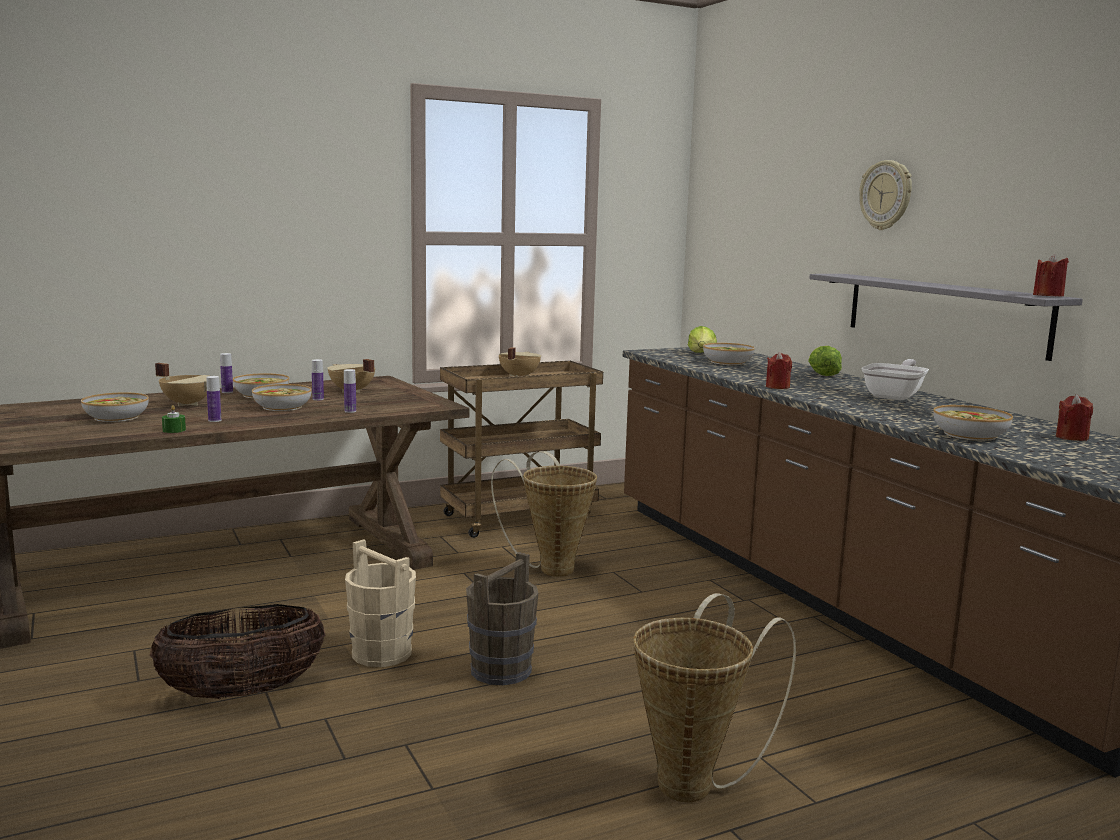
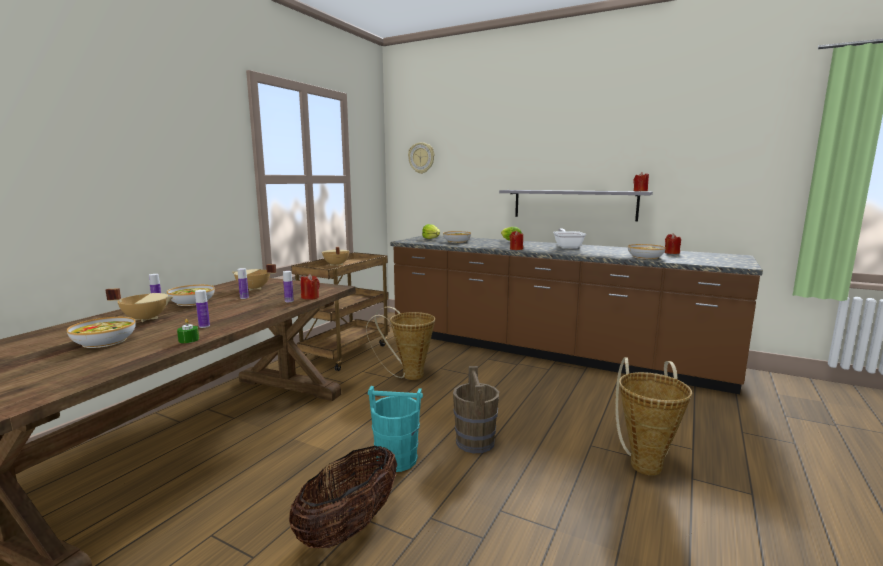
camera: 35 degrees left, 0 degrees up
bowl [252,384,312,411] -> none
beige bucket [345,539,416,667] -> turquoise bucket [368,386,423,472]
wall clock [859,160,912,230] -> wall clock moved to [408,142,435,174]
none -> red candle [301,274,320,300]

